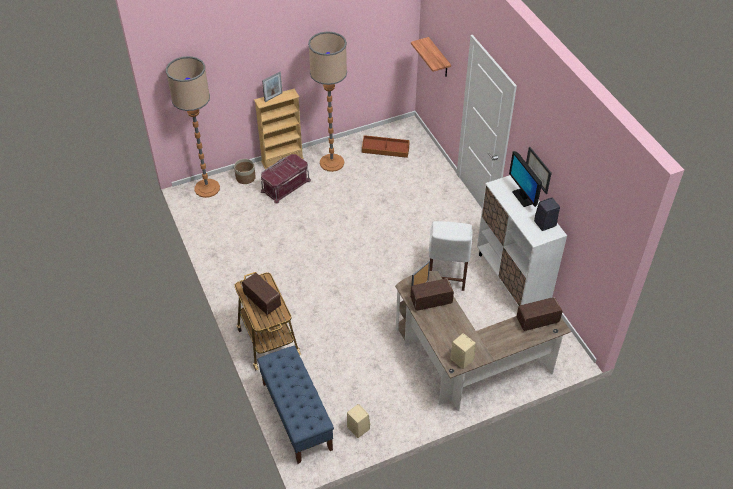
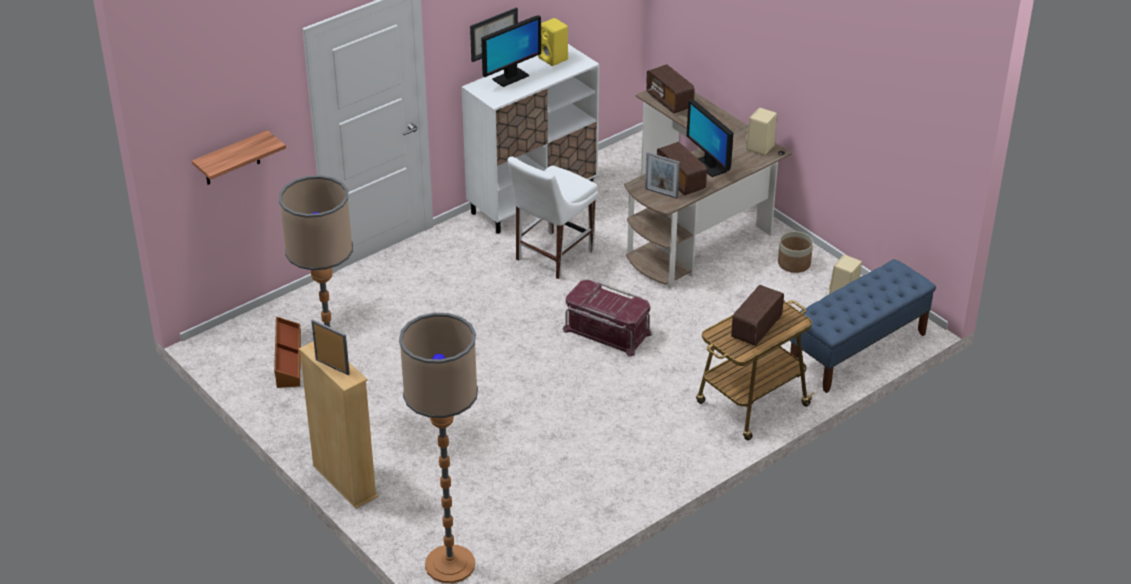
camera: 105 degrees left, 10 degrees down
planter [234,159,256,184] -> planter moved to [778,231,813,273]
red storage box [261,154,311,204] -> red storage box moved to [563,280,652,356]
white chair [429,221,473,291] -> white chair turned 135 degrees clockwise [507,156,598,279]
black speaker [534,198,560,231] -> yellow speaker [538,18,568,66]
none -> monitor [687,100,733,177]

